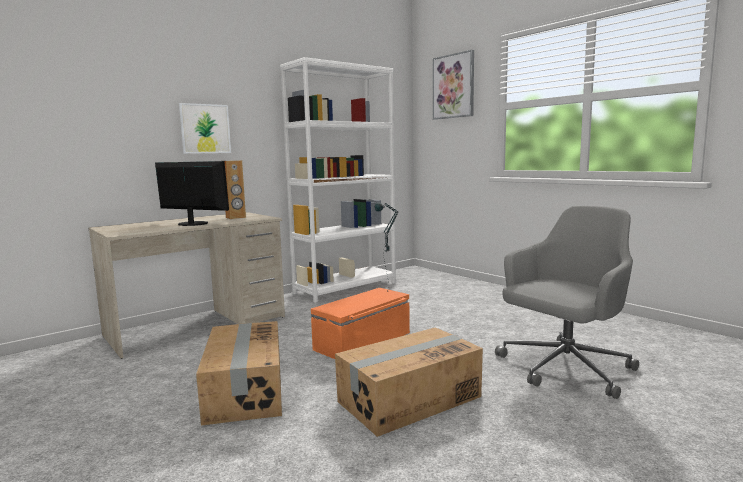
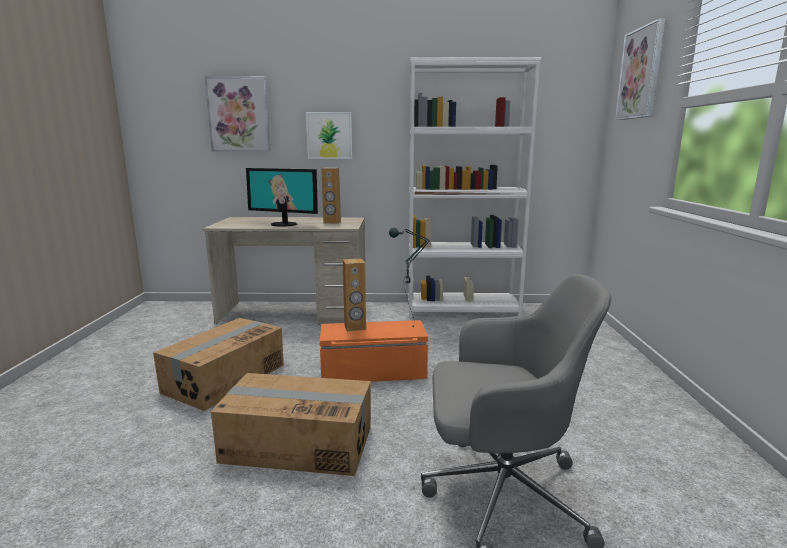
camera: 40 degrees right, 5 degrees up
monitor [155,161,229,226] -> monitor turned 135 degrees clockwise [246,168,318,226]
none -> picture [205,76,271,152]
none -> brown speaker [343,259,366,331]

